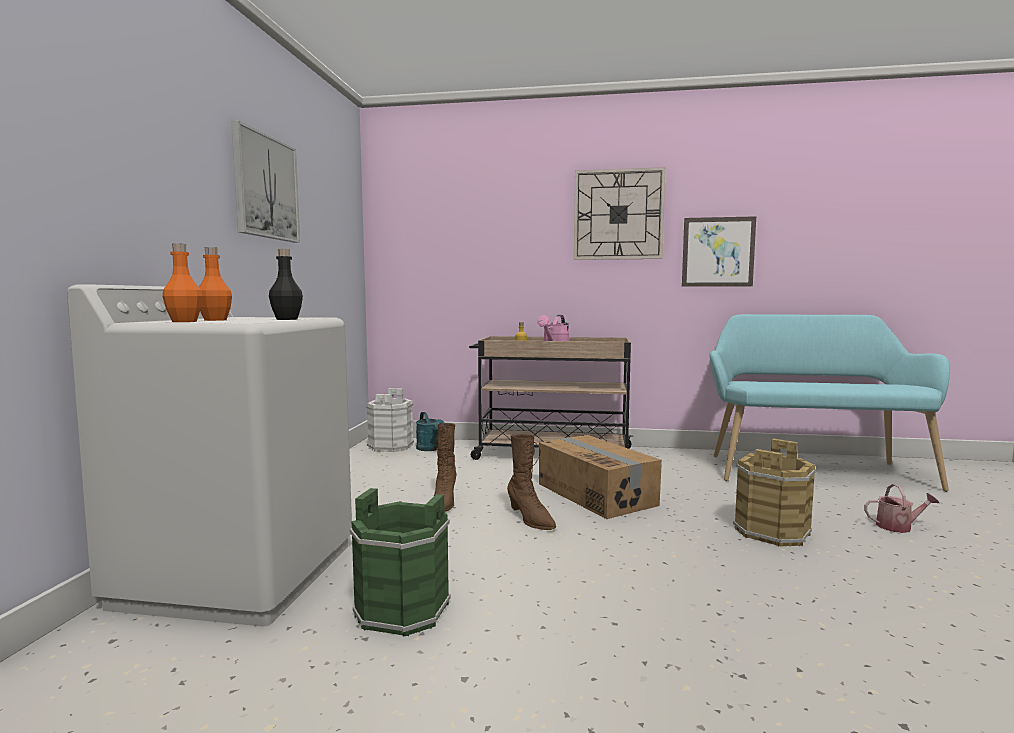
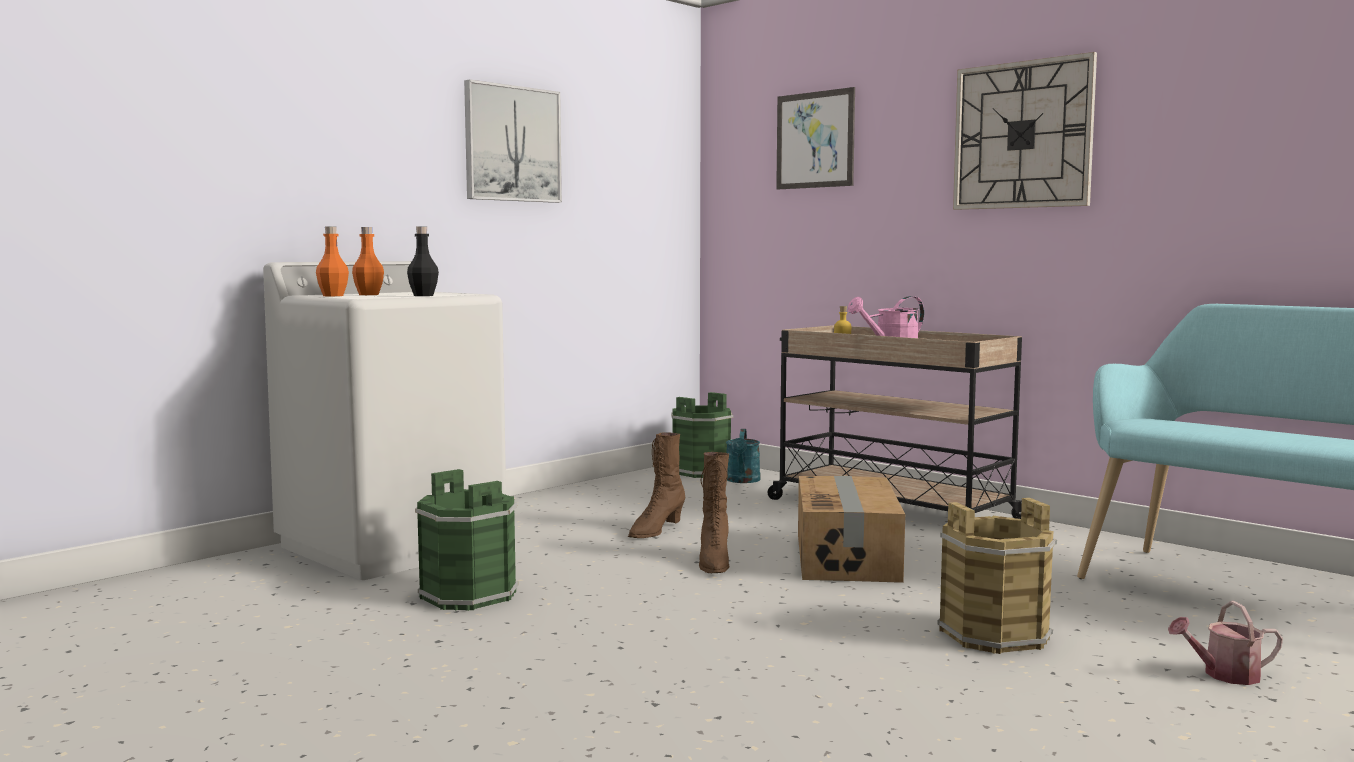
camera: 35 degrees right, 0 degrees up
white bucket [366,388,414,452] -> green bucket [671,392,733,478]
picture [682,216,756,287] -> picture moved to [776,87,855,189]
watering can [864,484,939,533] -> watering can turned 135 degrees clockwise [1168,601,1283,685]

